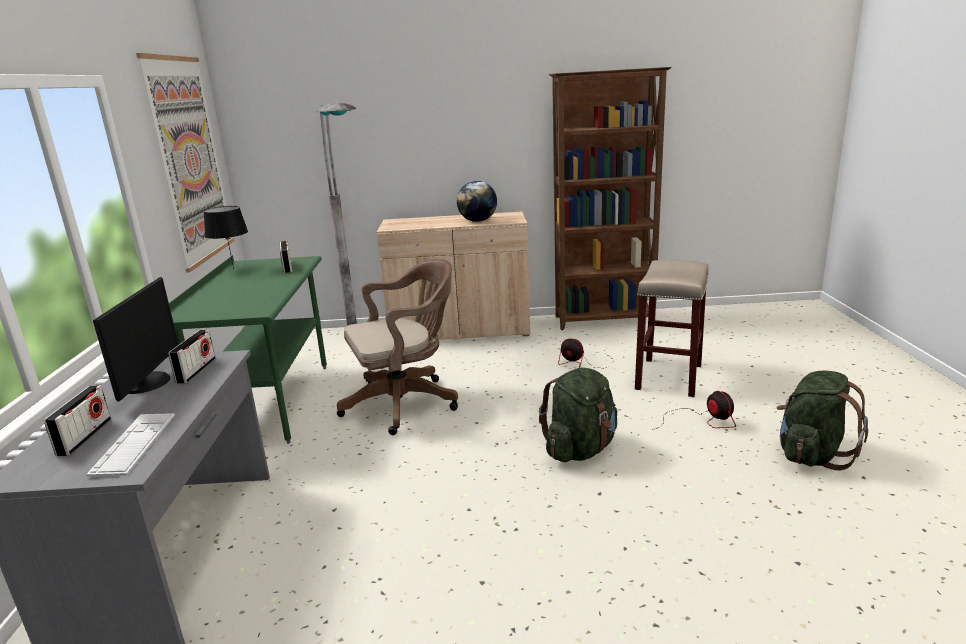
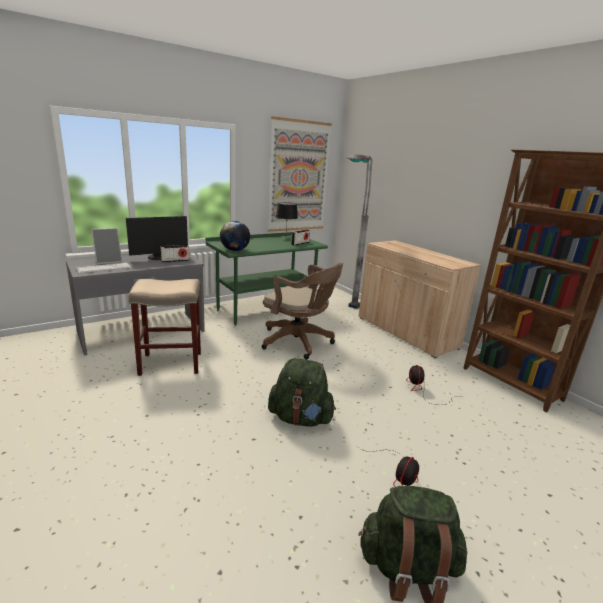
camera: 55 degrees right, 0 degrees up
radio [44,385,111,456] -> picture frame [91,228,122,264]
globe [457,181,497,222] -> globe moved to [220,221,250,251]
beige stool [635,259,709,397] -> beige stool moved to [129,279,201,376]

